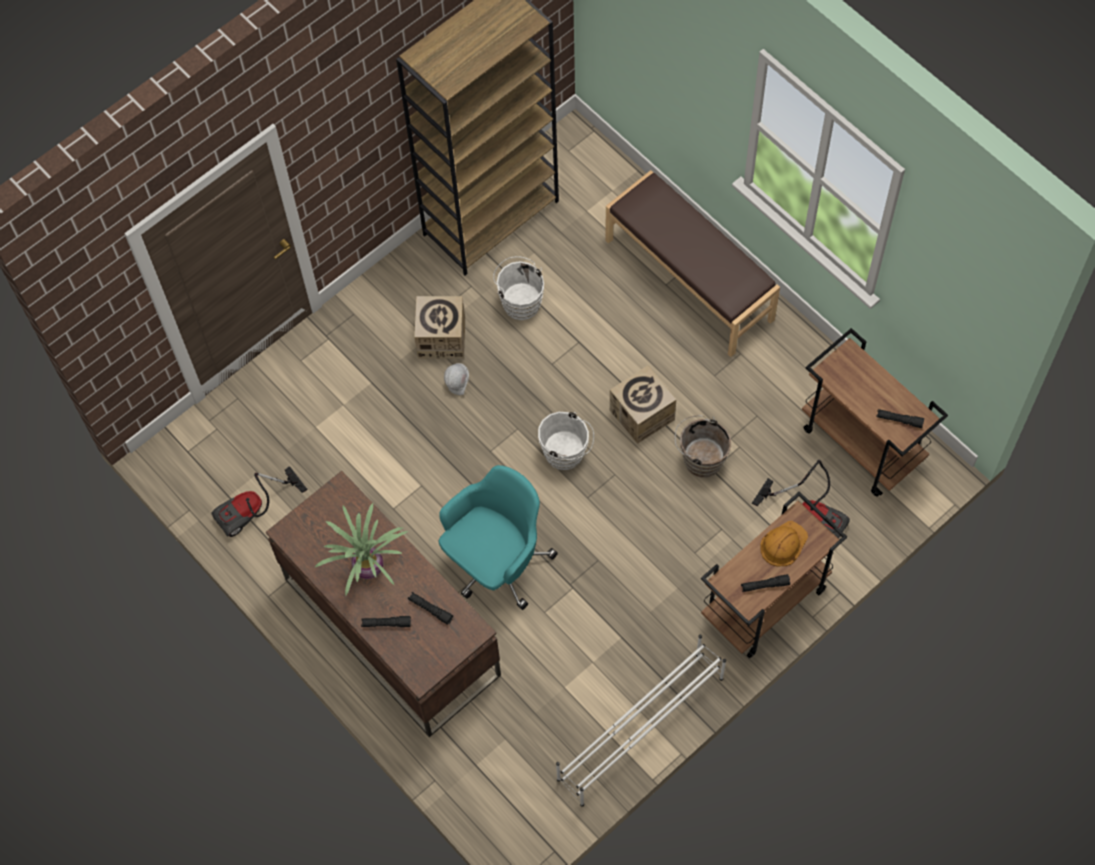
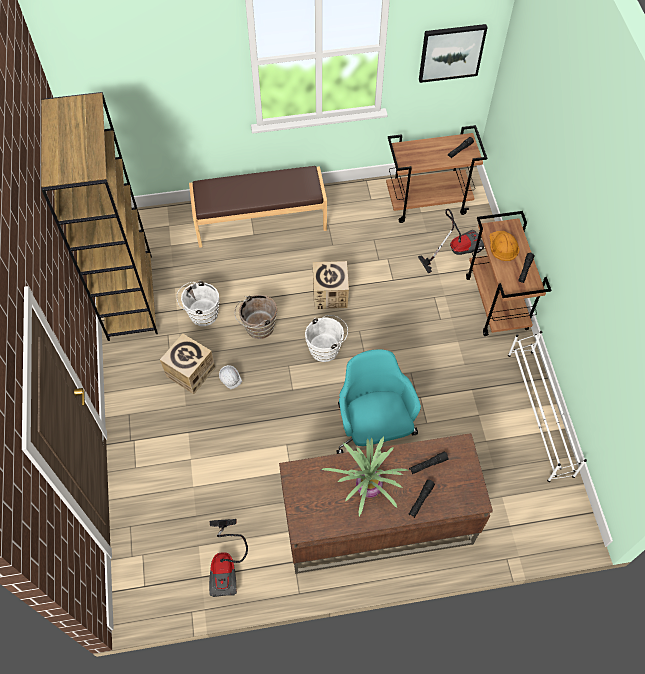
camera: 60 degrees left, 5 degrees down
brown bucket [675,415,731,477] -> brown bucket moved to [235,295,277,339]
none -> picture [419,24,488,83]

